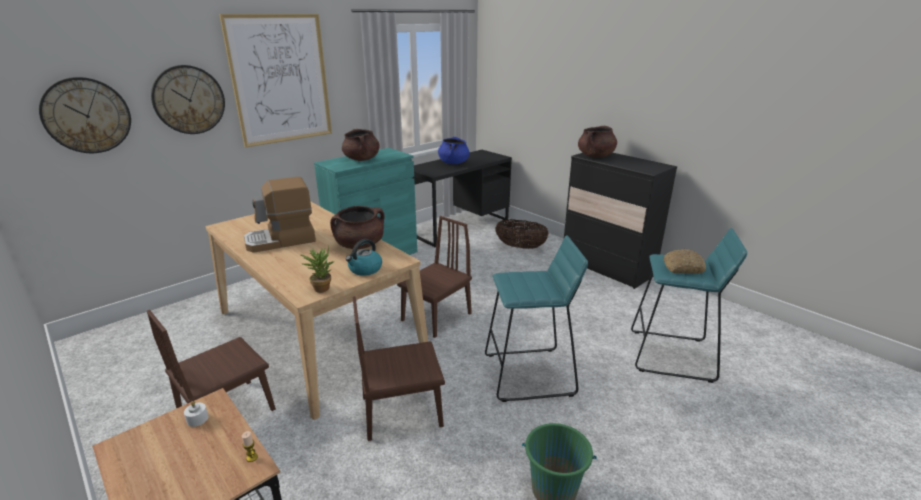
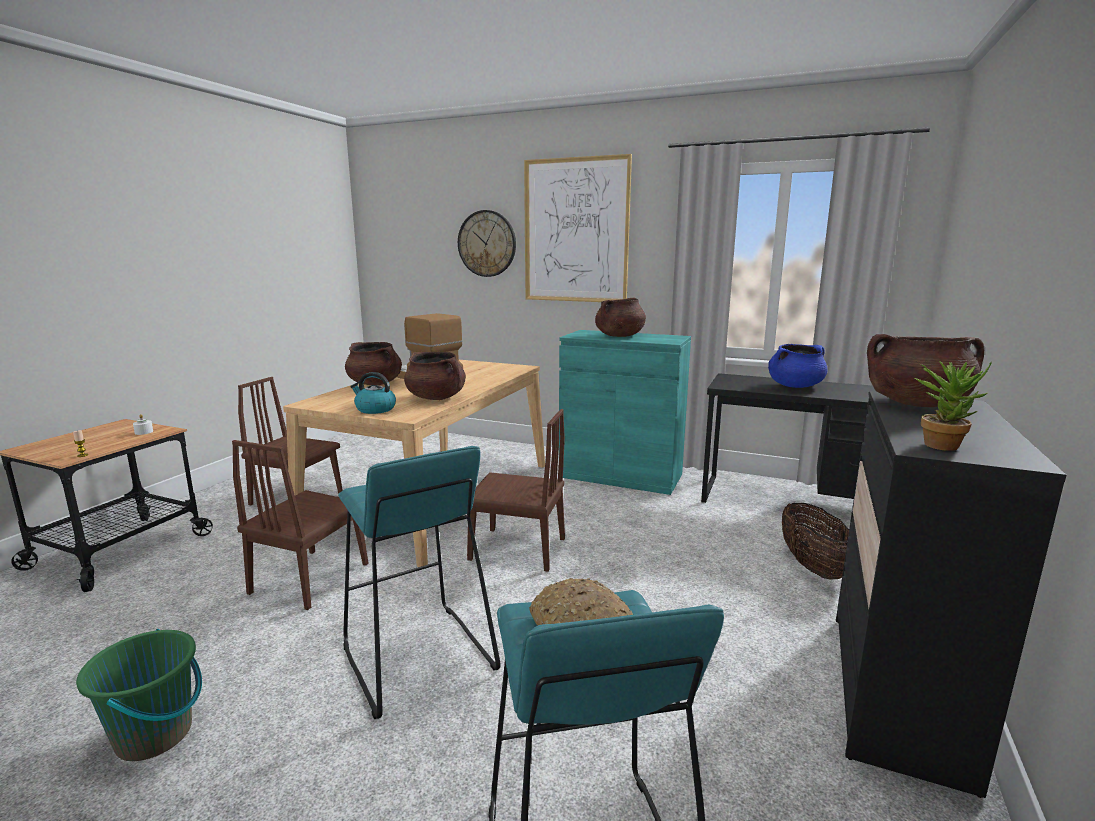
camera: 65 degrees right, 10 degrees down
wall clock [39,77,131,153] -> none
potted plant [300,245,334,293] -> potted plant moved to [914,361,992,451]
brown chair [353,296,445,441] -> brown chair turned 120 degrees counterclockwise [232,440,368,610]
none -> brown cooking pot [345,342,402,385]

